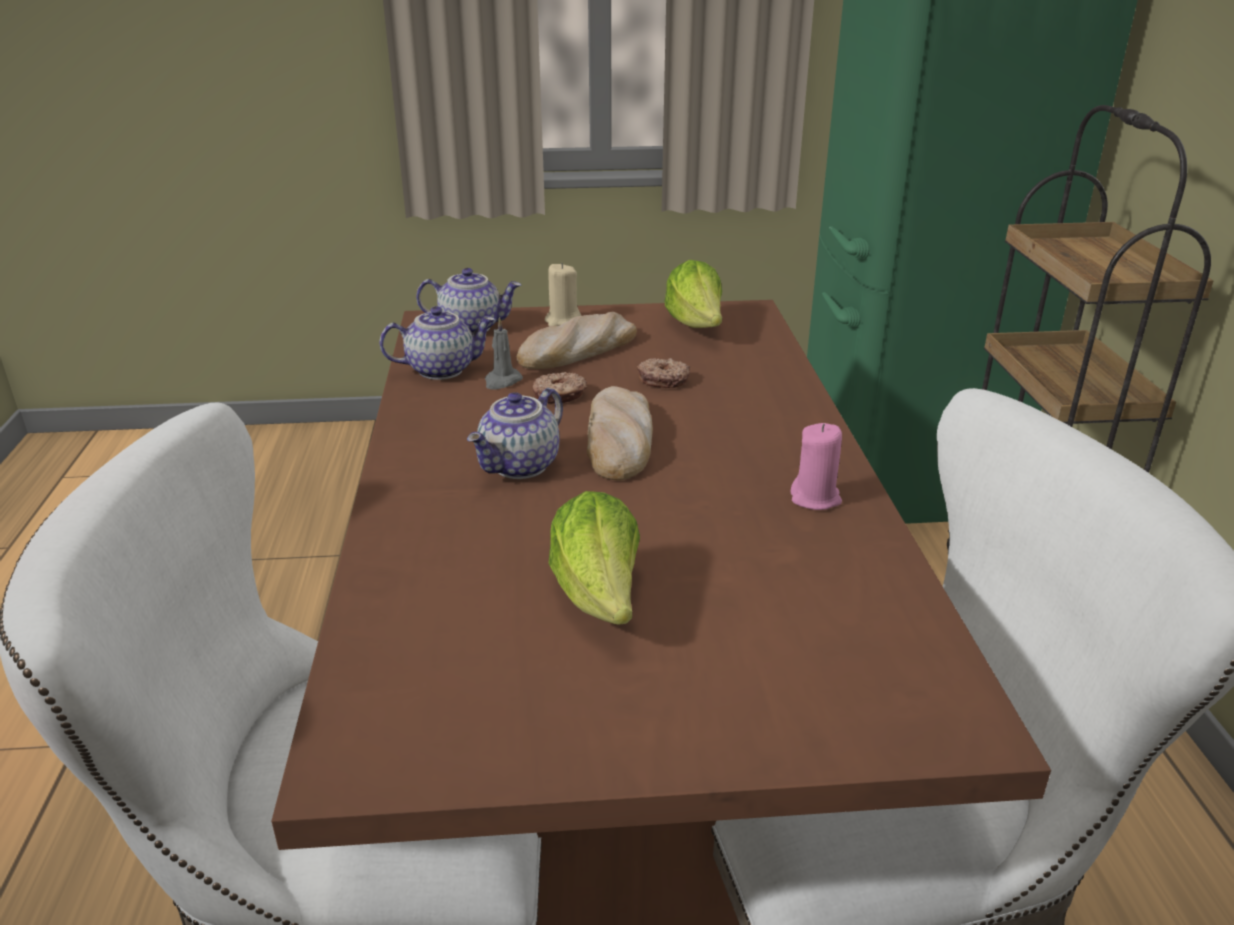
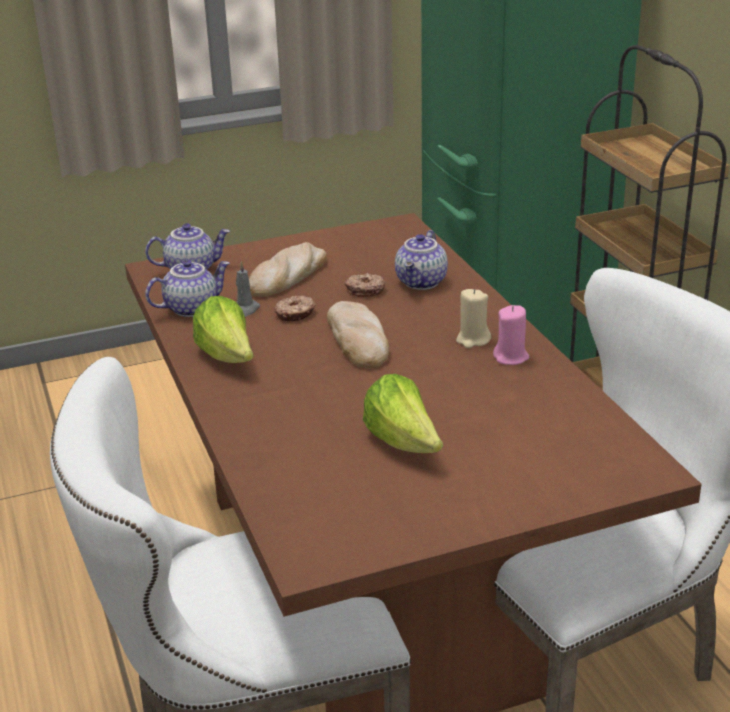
camera: 15 degrees left, 0 degrees up
teapot [467,388,563,479] -> teapot moved to [395,230,448,290]
beige candle [545,263,581,326] -> beige candle moved to [456,289,491,348]
lettuce [665,260,722,328] -> lettuce moved to [193,296,253,363]

